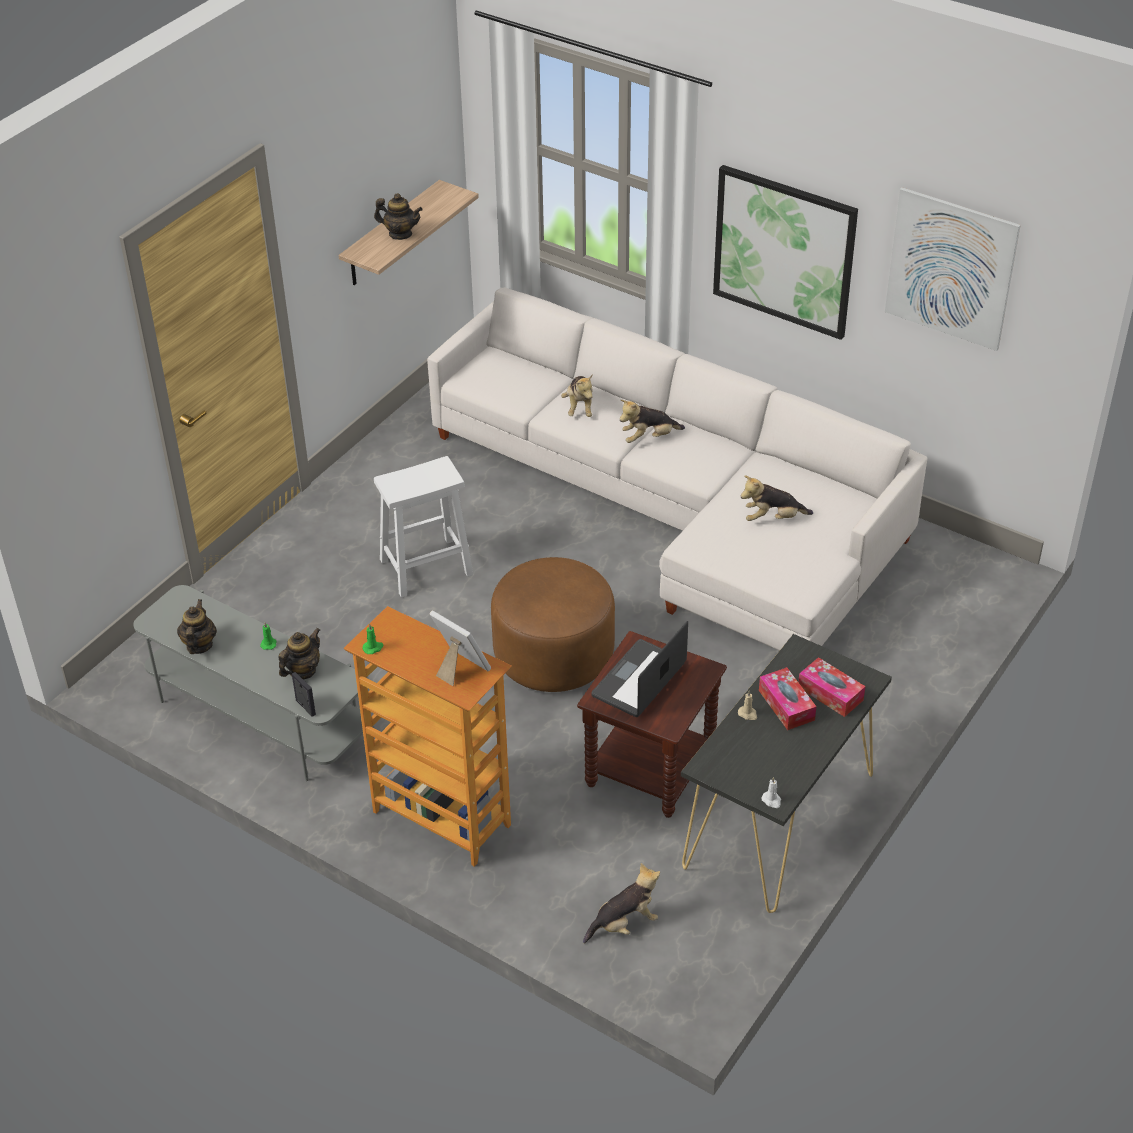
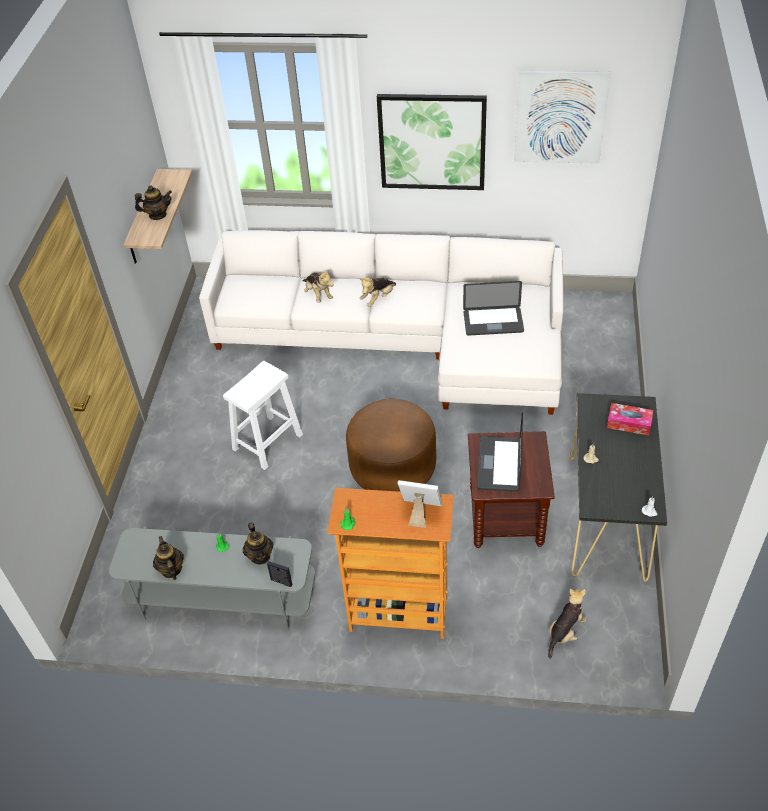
camera: 25 degrees left, 5 degrees up
teapot [278,628,320,679] -> teapot turned 150 degrees clockwise [243,522,273,565]
plush toy [741,475,813,521] -> laptop [463,281,524,336]
tissue box [759,667,817,730] -> none

